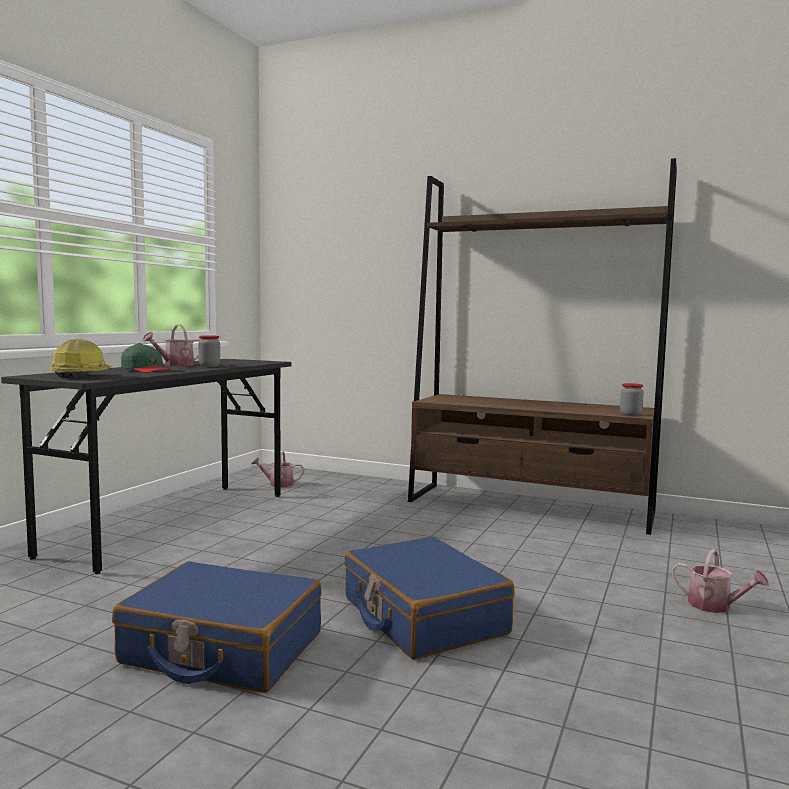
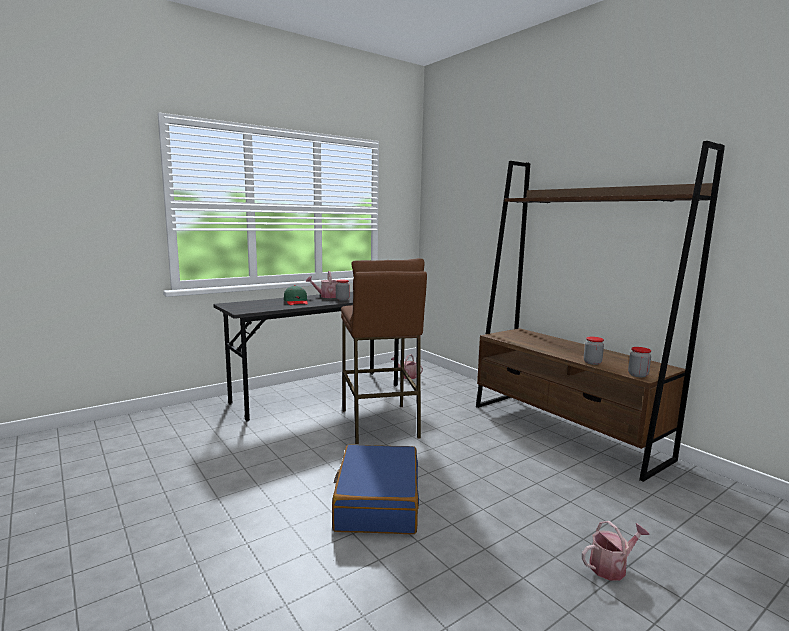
camera: 30 degrees right, 5 degrees up
hard hat [49,339,112,378] -> none
blue suitcase [112,561,322,693] -> none
watering can [672,549,769,613] -> watering can turned 90 degrees counterclockwise [582,521,650,580]
none -> brown stool [341,258,427,444]
none -> jar [584,337,604,365]

